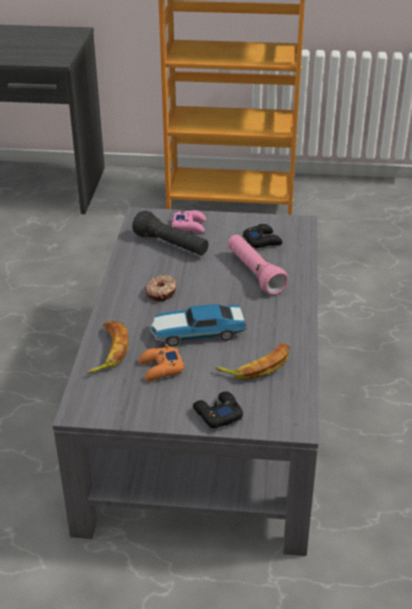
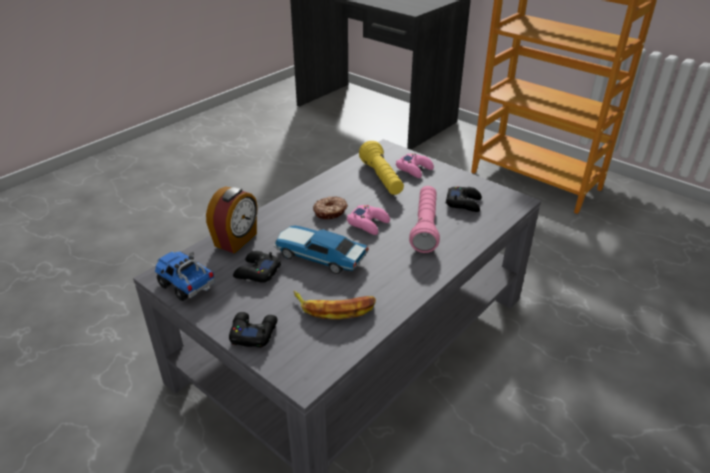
camera: 35 degrees right, 0 degrees up
banana [87,321,129,374] -> alarm clock [206,186,257,254]
black flashlight [132,211,209,255] -> yellow flashlight [359,141,404,195]
orange game controller [139,344,185,381] -> black game controller [233,251,281,283]
none -> toy truck [155,252,215,301]
none -> pink game controller [347,205,390,235]

